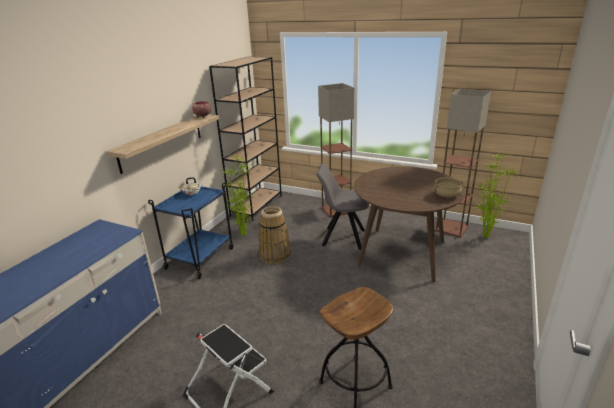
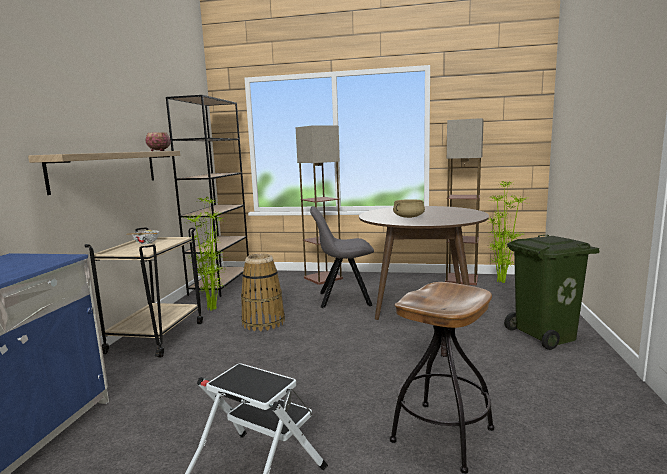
camera: 15 degrees left, 15 degrees down
blue cart [148,177,234,279] -> beige cart [85,227,203,357]
beige cooking pot [433,178,463,198] -> beige cooking pot moved to [393,199,425,218]
none -> green trash can [504,235,599,350]

